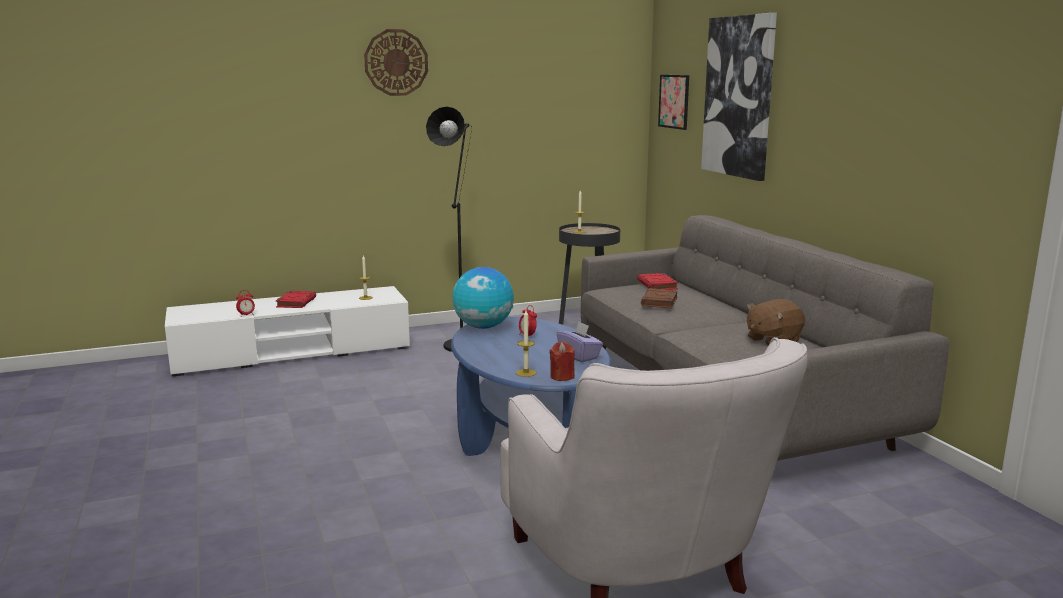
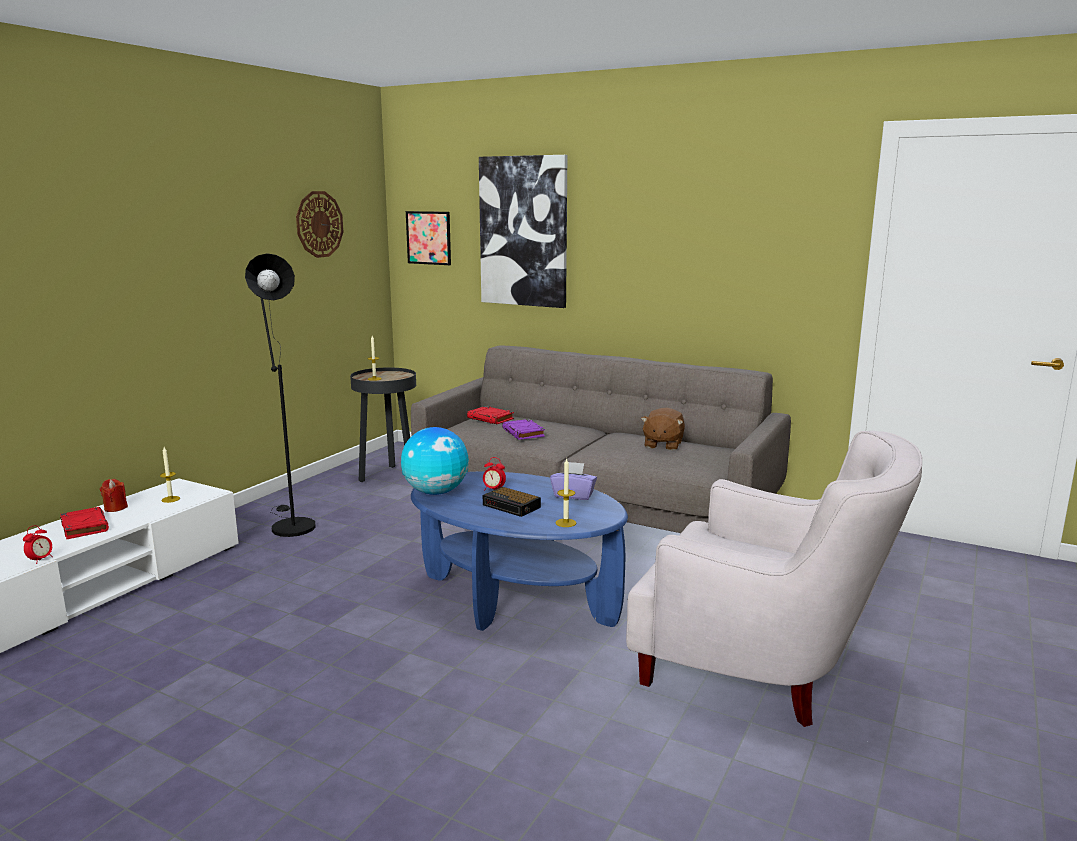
camera: 40 degrees left, 0 degrees up
wall clock [364,29,428,96] -> wall clock moved to [296,191,344,258]
red candle [550,342,575,381] -> red candle moved to [100,479,128,512]
brown book [641,288,678,309] -> purple book [502,419,545,440]
none -> alarm clock [483,487,541,517]

